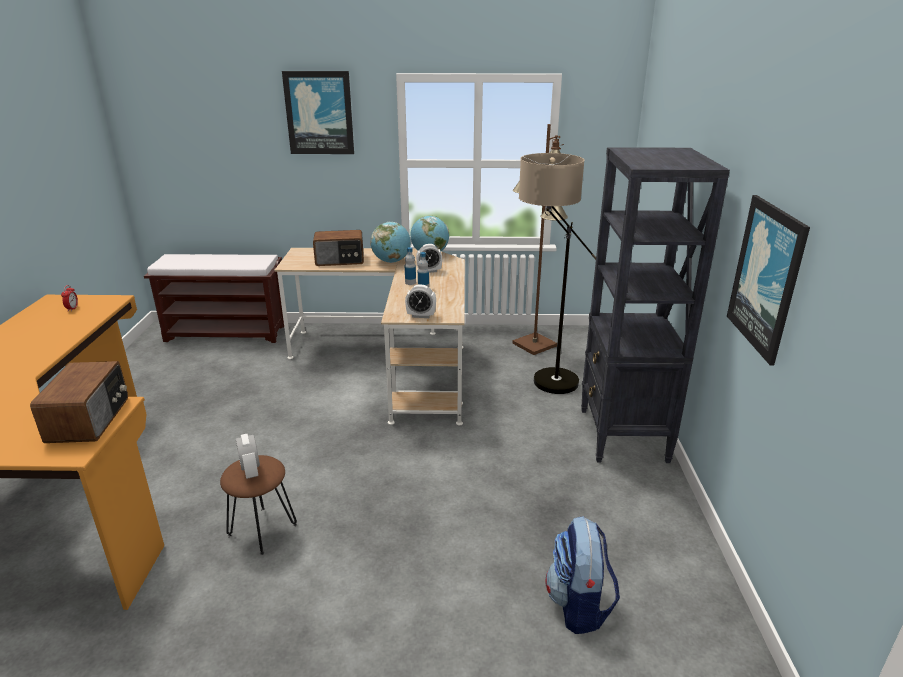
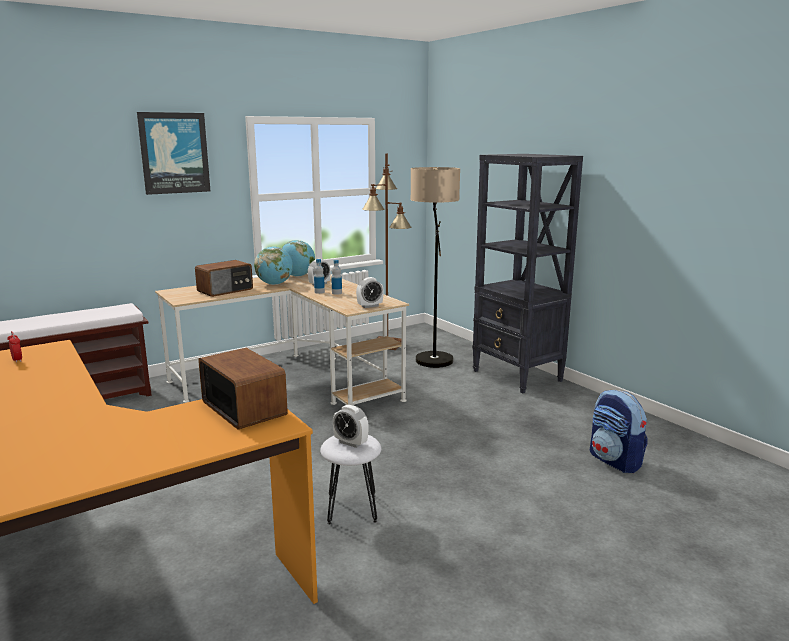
camera: 35 degrees left, 10 degrees down
brown stool [220,455,297,555] -> white stool [320,435,381,525]
picture [727,195,810,365] -> none

